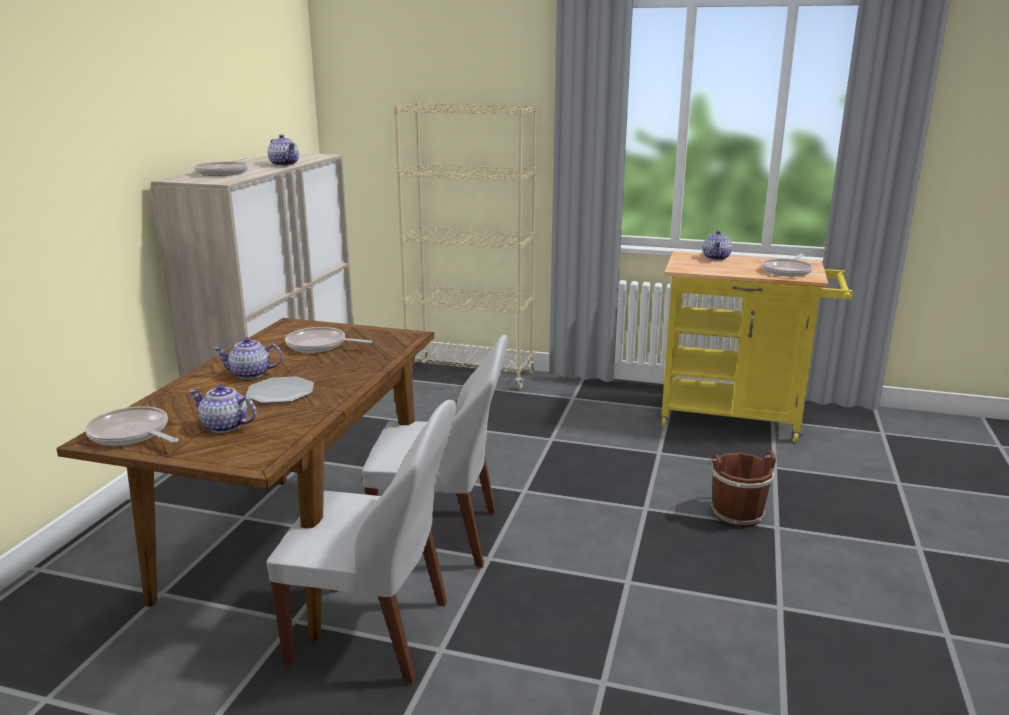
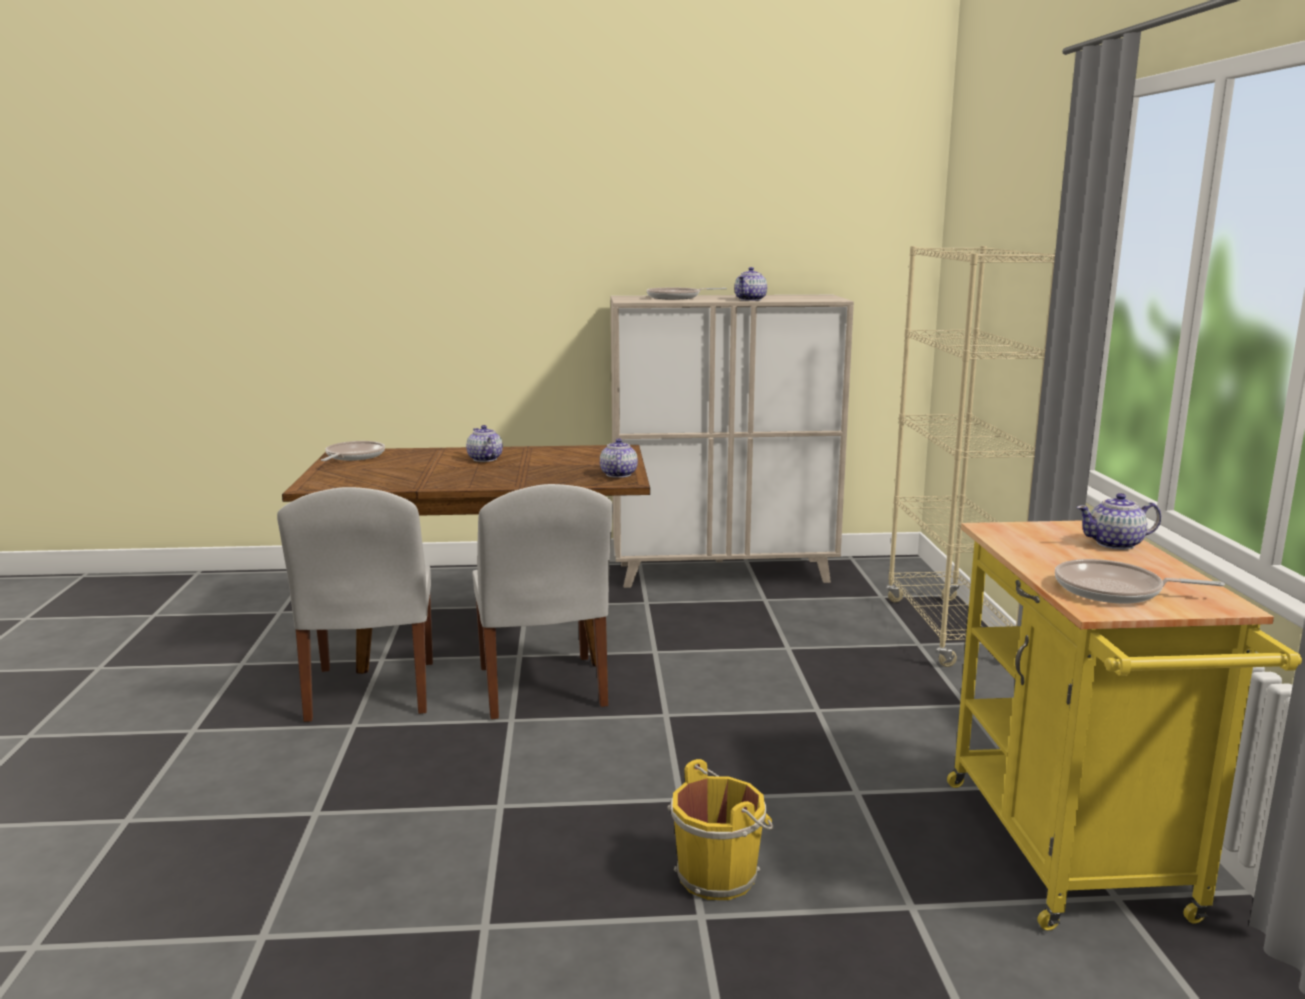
camera: 70 degrees right, 5 degrees down
teapot [189,384,256,433] -> teapot moved to [600,438,638,478]
plate [246,377,314,404] -> none
frying pan [285,327,372,353] -> none
brown bucket [708,451,776,527] -> yellow bucket [667,759,773,900]

